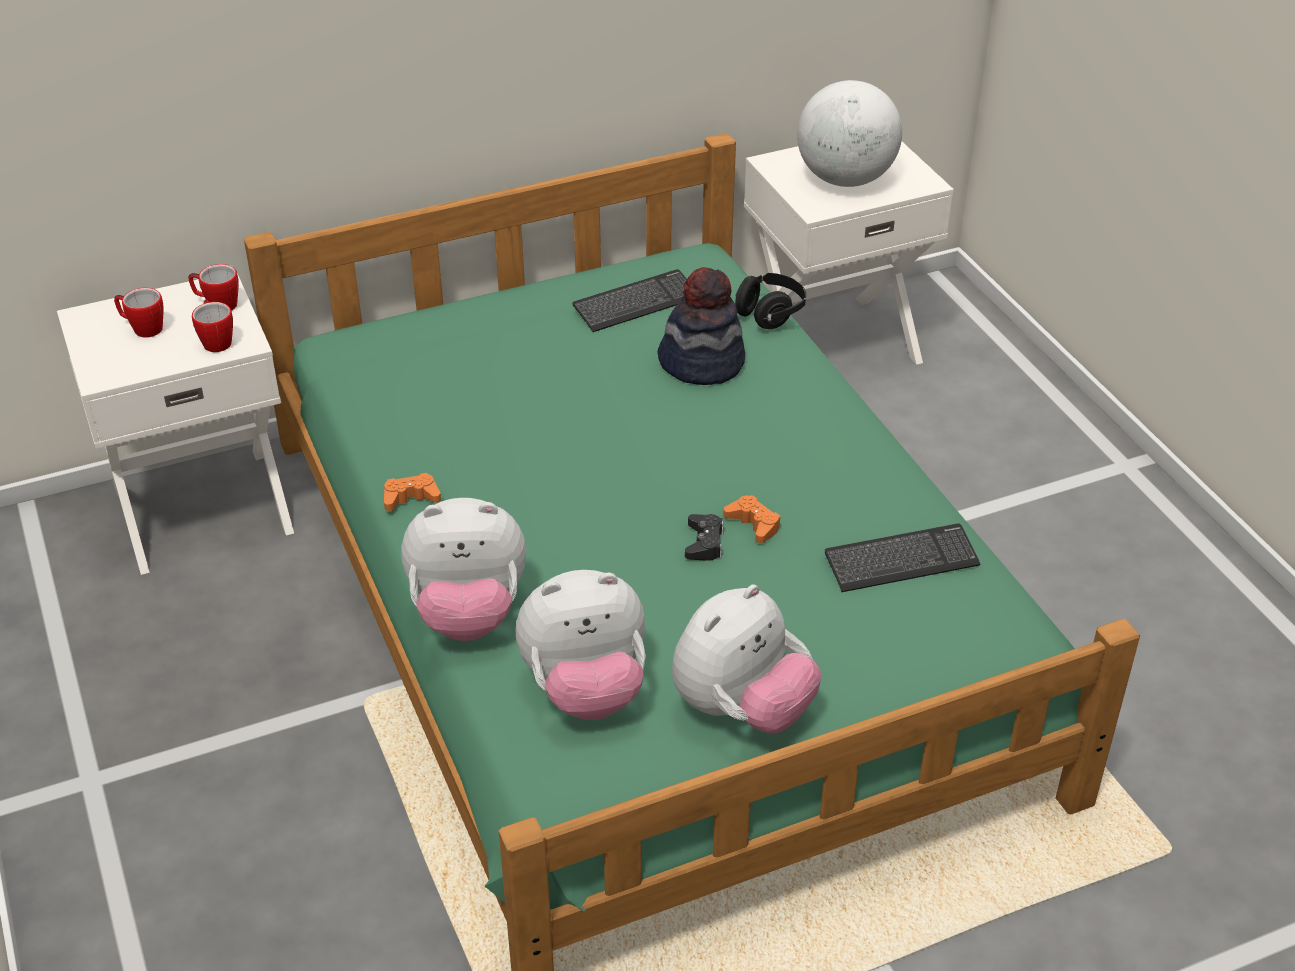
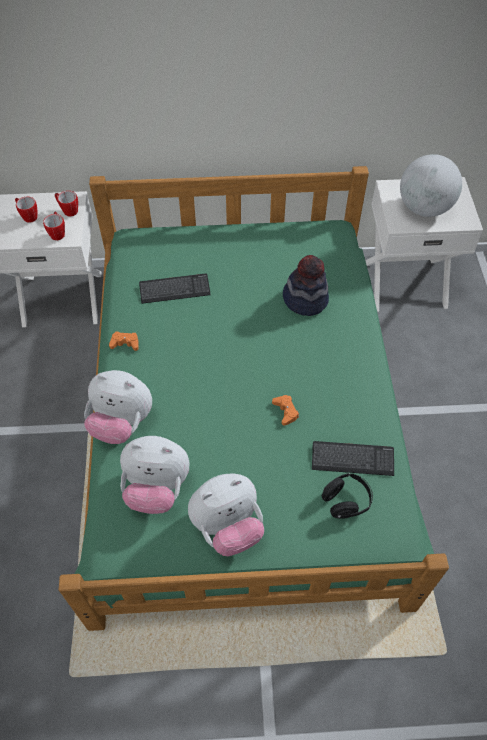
camera: 20 degrees right, 15 degrees up
keyboard [572,269,687,332] -> keyboard moved to [139,273,211,304]
black game controller [685,514,724,561] -> none
black headphones [735,273,806,329] -> black headphones moved to [322,473,373,519]

